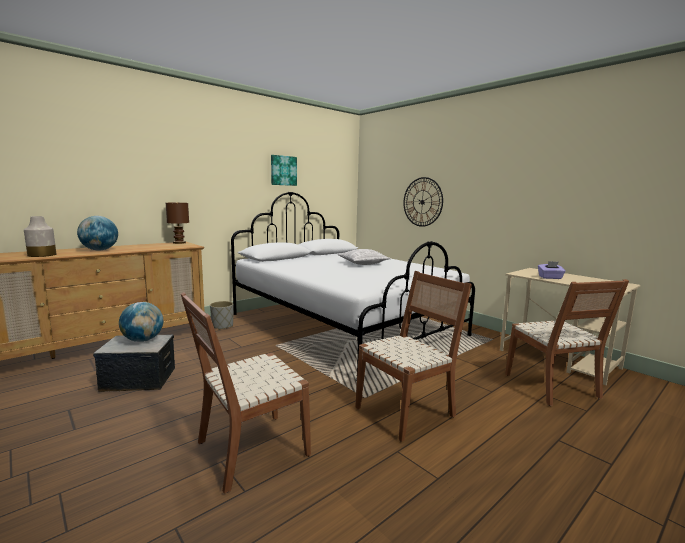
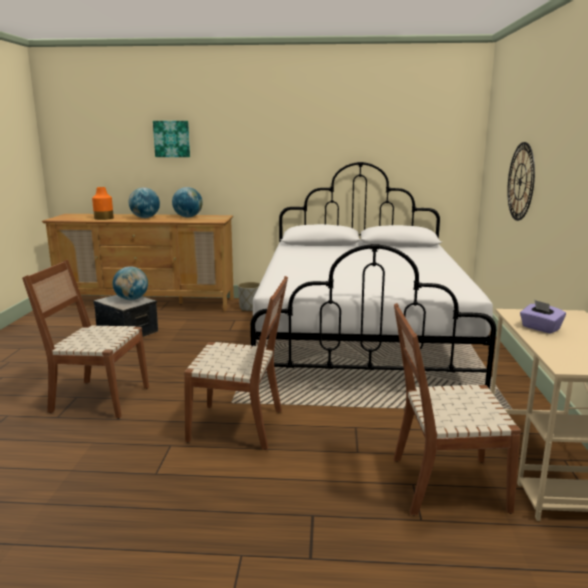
camera: 45 degrees right, 5 degrees up
beige vase [24,216,56,257] -> orange vase [92,187,114,220]
brown table lamp [166,202,189,244] -> none
picture [271,155,297,186] -> picture moved to [153,121,190,157]
pillow [338,249,391,265] -> none
chair [505,279,629,406] -> chair turned 60 degrees clockwise [393,303,521,516]
none -> globe [172,187,203,217]

